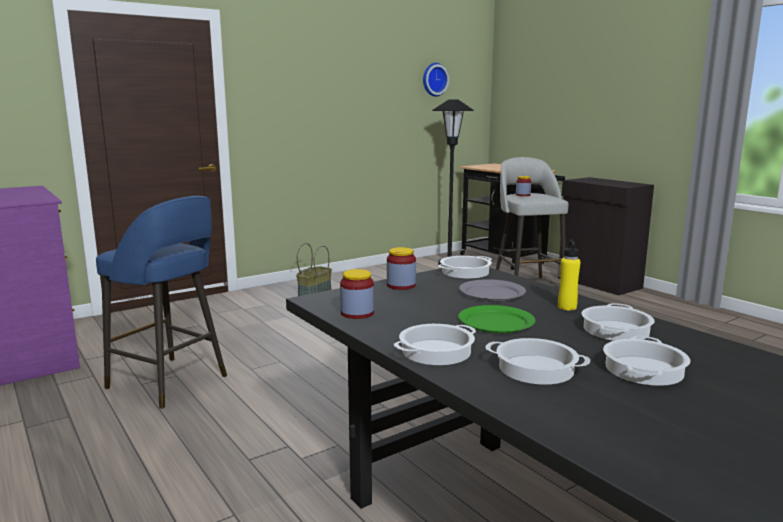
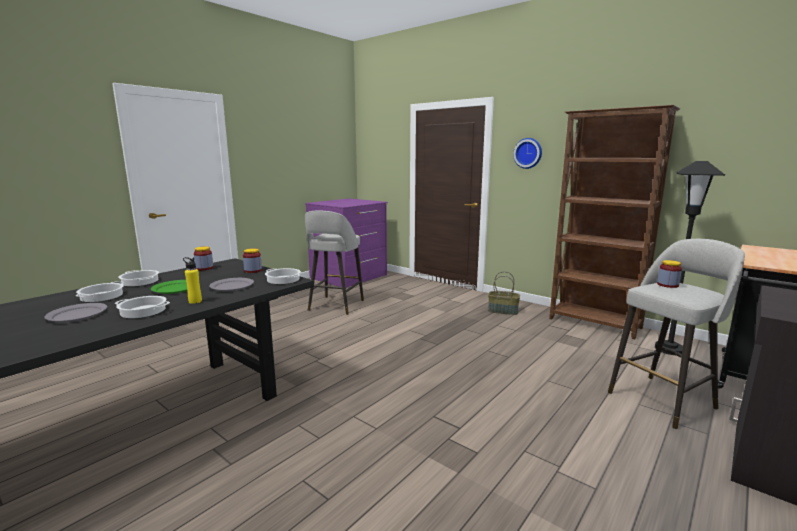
camera: 75 degrees right, 0 degrees up
blue stool [96,196,227,409] -> grey stool [305,210,364,315]
wall clock [423,63,449,97] -> wall clock moved to [513,138,542,169]
cooking pot [603,336,691,386] -> grey plate [44,303,107,322]
none -> brown bookcase [549,105,680,339]

